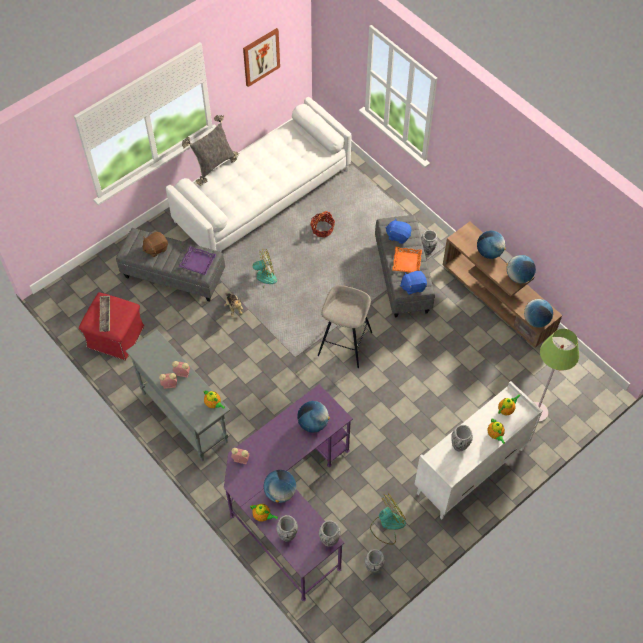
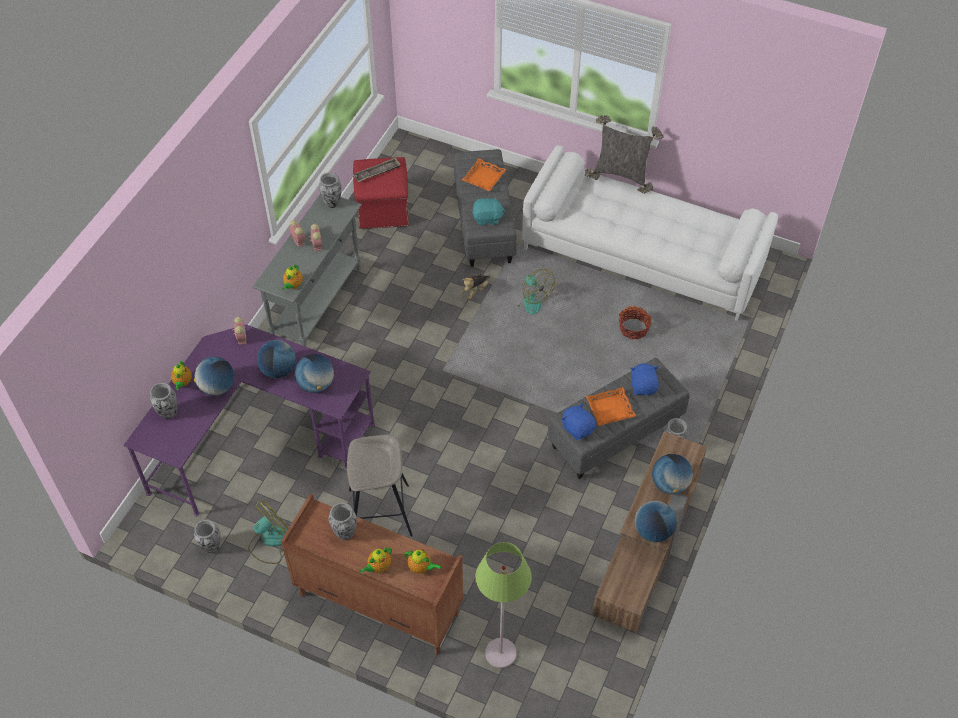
camera: 65 degrees right, 5 degrees down
brown plush toy [143,232,168,257] -> orange tray [462,159,507,191]
purple tray [178,246,217,275] -> turquoise plush toy [472,196,505,226]
picture [243,28,280,87] -> none
grey stool [318,285,372,368] -> grey stool moved to [347,435,413,537]
vase [319,520,341,547] -> vase moved to [319,172,341,208]
fan [370,493,406,545] -> fan turned 75 degrees counterclockwise [248,500,288,564]
white cabinet [415,381,543,519] -> brown cabinet [281,494,463,655]
globe [524,299,553,327] -> globe moved to [257,340,296,379]

